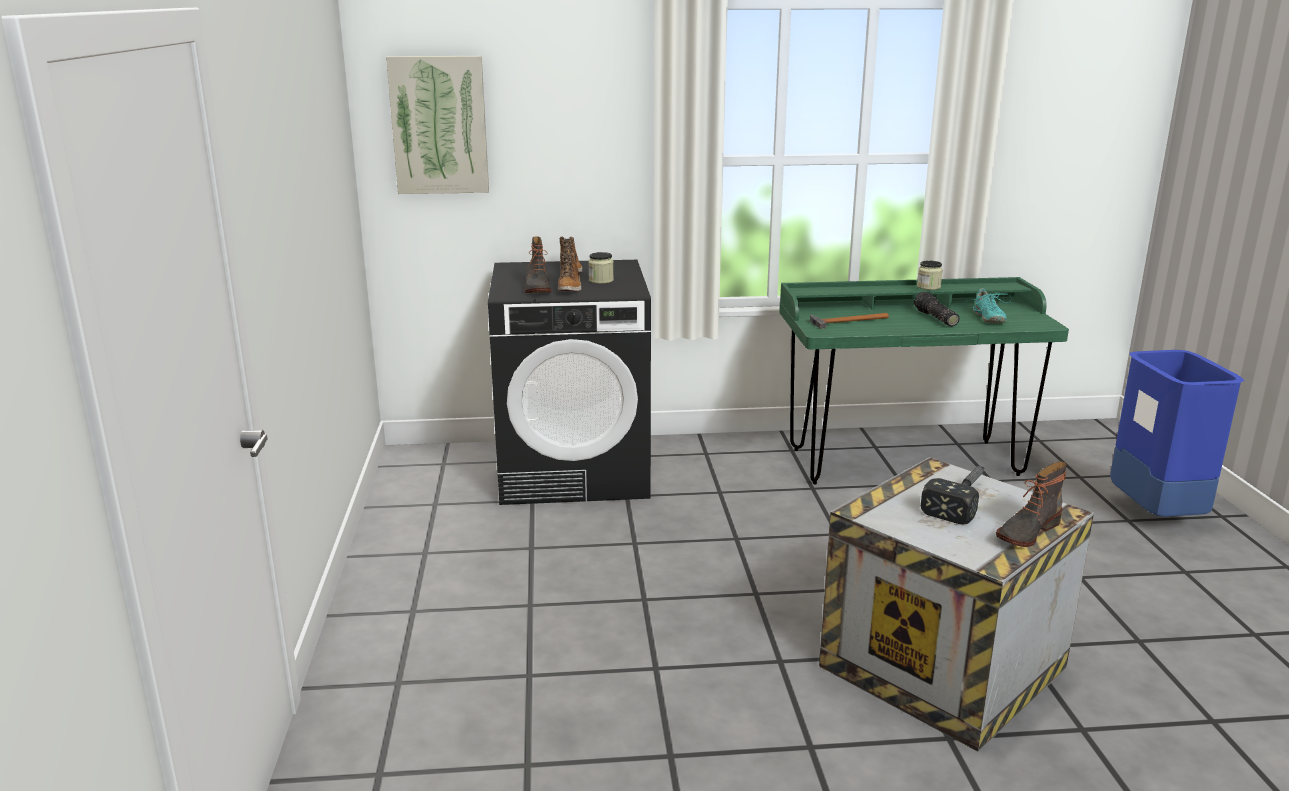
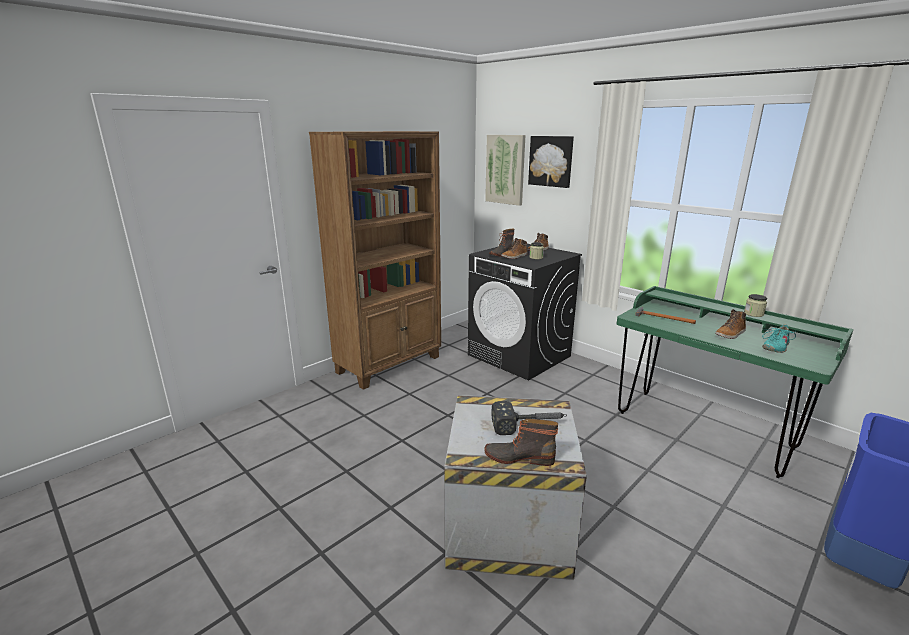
camera: 50 degrees right, 0 degrees up
flashlight [914,291,960,326] -> boot [715,309,746,339]
none -> brown bookcase [309,131,441,390]
none -> picture [528,136,574,188]

